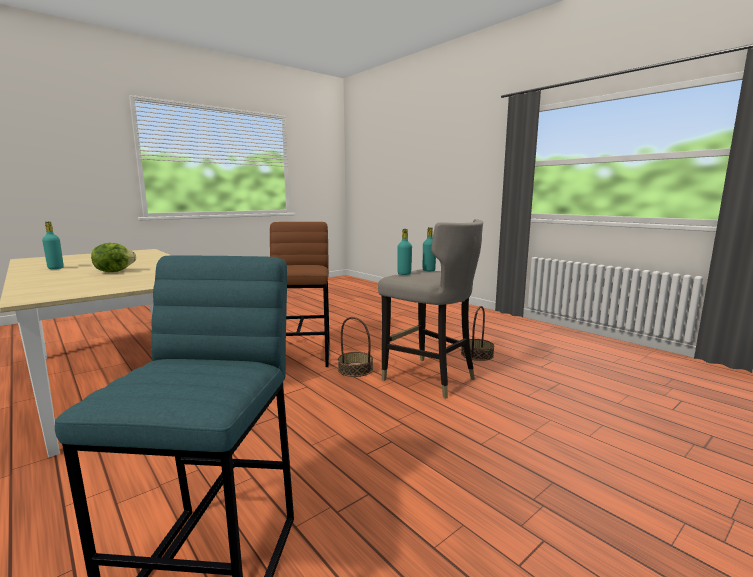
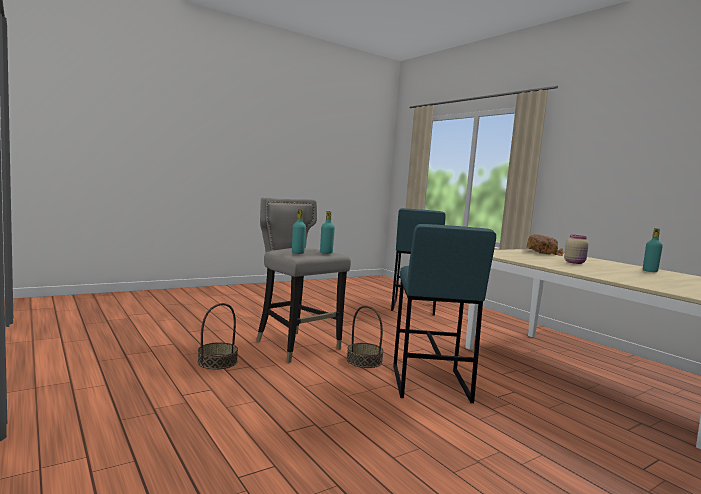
camera: 175 degrees left, 5 degrees down
lettuce [91,243,136,272] -> beige jar [564,235,589,264]
brown stool [270,222,330,367] -> turquoise stool [393,224,496,403]
none -> bread [526,234,564,256]

